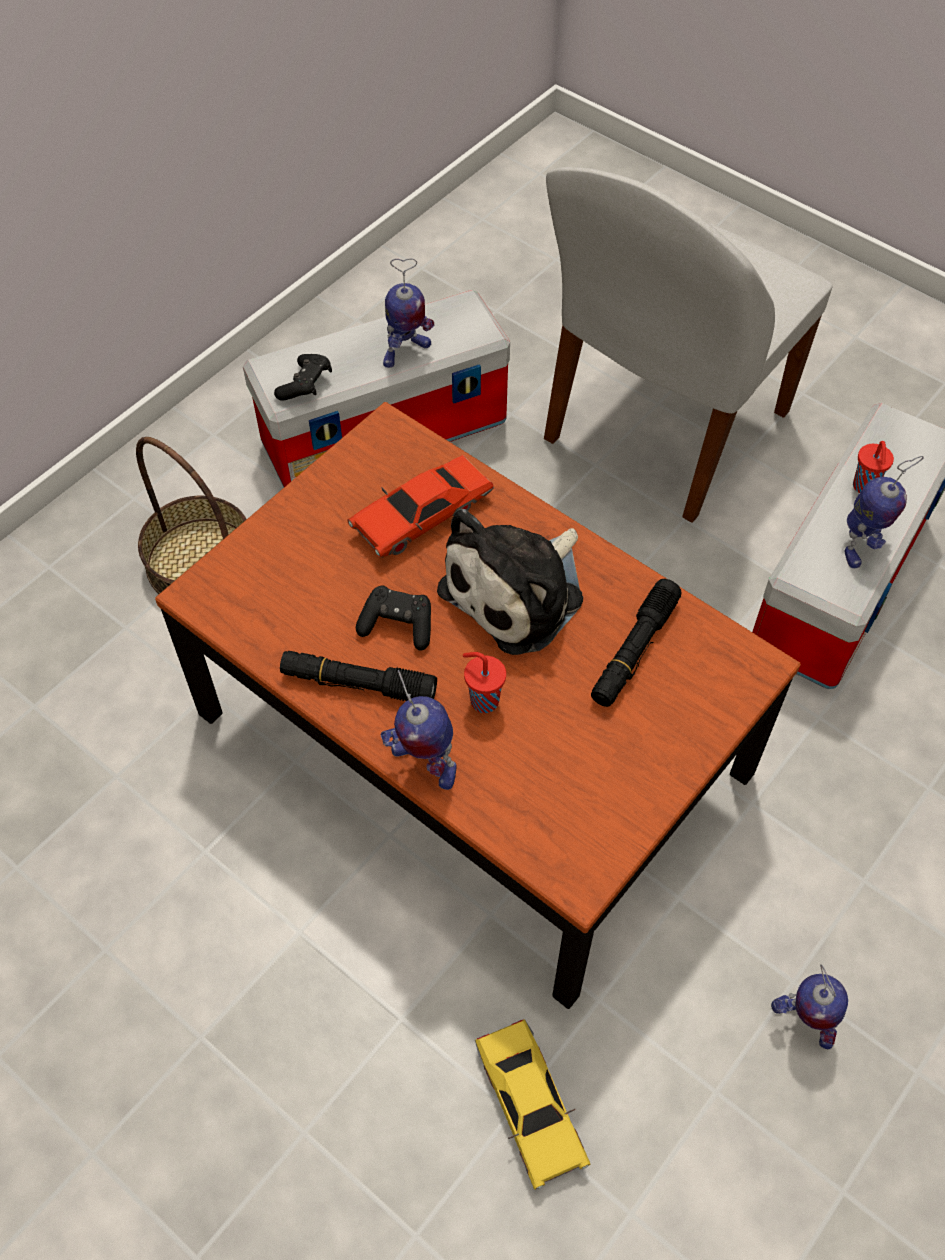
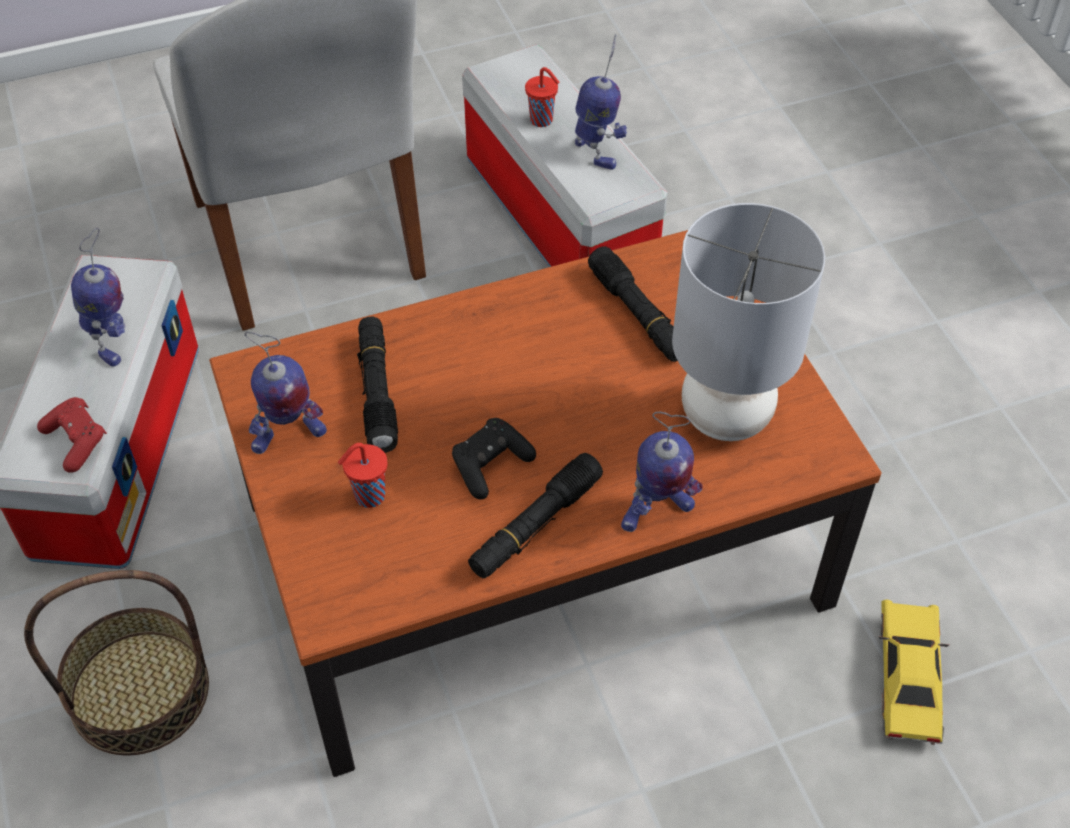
camera: 60 degrees left, 5 degrees down
black game controller [274,354,332,401] -> red game controller [37,397,107,473]
red toy car [347,455,494,558] -> black flashlight [357,317,398,453]
plush toy [437,509,583,655] -> none
red cup [463,652,506,713] -> red cup moved to [338,443,388,508]
yellow toy car [475,1019,590,1190] -> yellow toy car turned 90 degrees counterclockwise [878,600,949,745]
toy robot [771,964,848,1049] -> toy robot moved to [245,332,327,454]
none -> grey table lamp [672,203,825,441]

